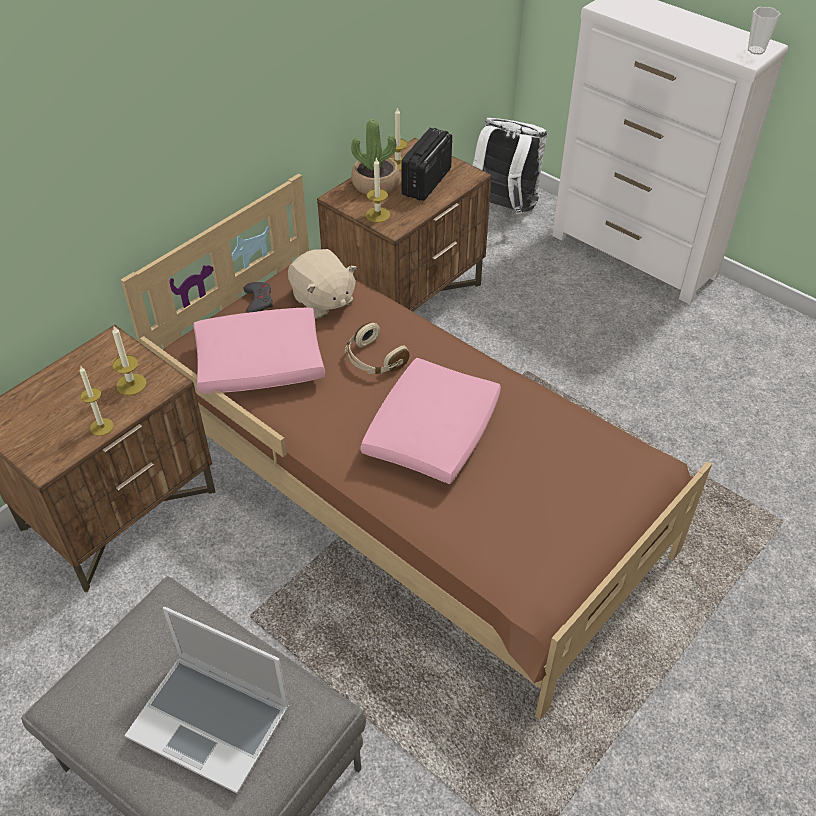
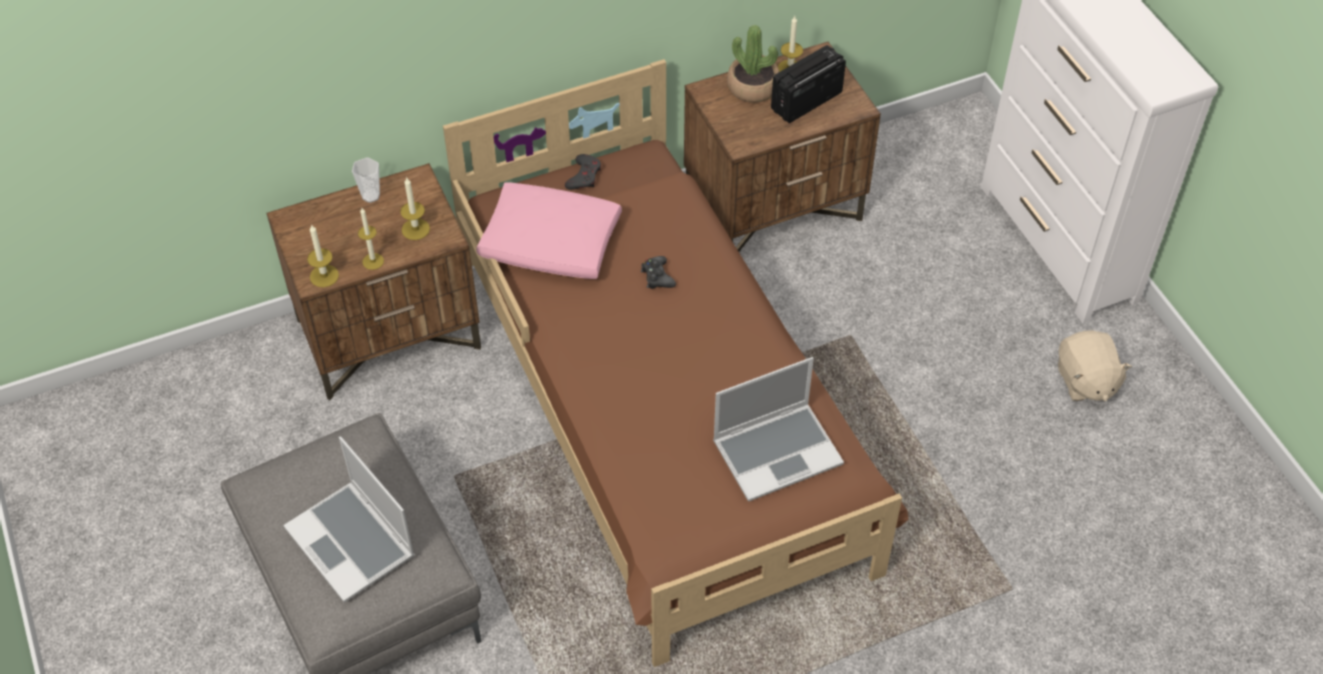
camera: 25 degrees right, 5 degrees up
beige plush toy [288,249,357,319] -> beige plush toy moved to [1058,330,1132,401]
beige headphones [345,322,409,374] -> black game controller [641,256,676,289]
pink pillow [360,358,501,484] -> none
candle [366,157,390,223] -> candle moved to [307,224,339,287]
white backpack [472,118,547,214] -> none
cup [748,7,780,55] -> cup moved to [352,157,380,203]
none -> laptop [713,357,844,502]

